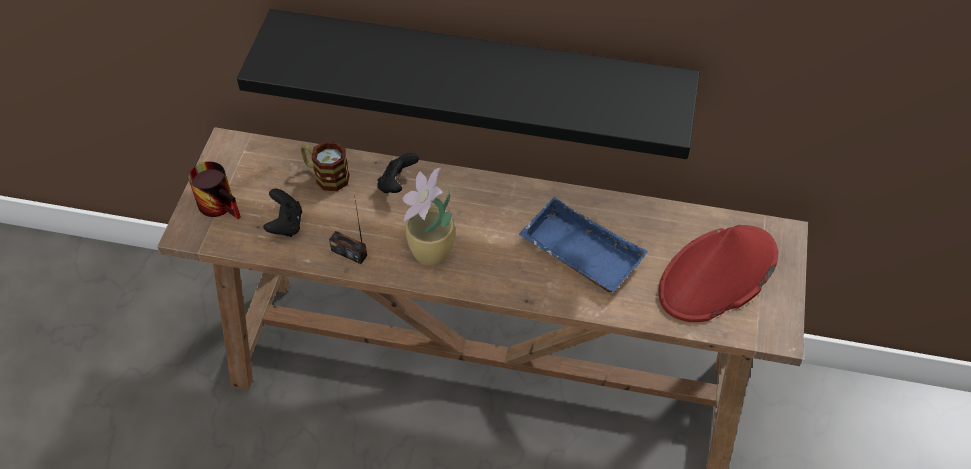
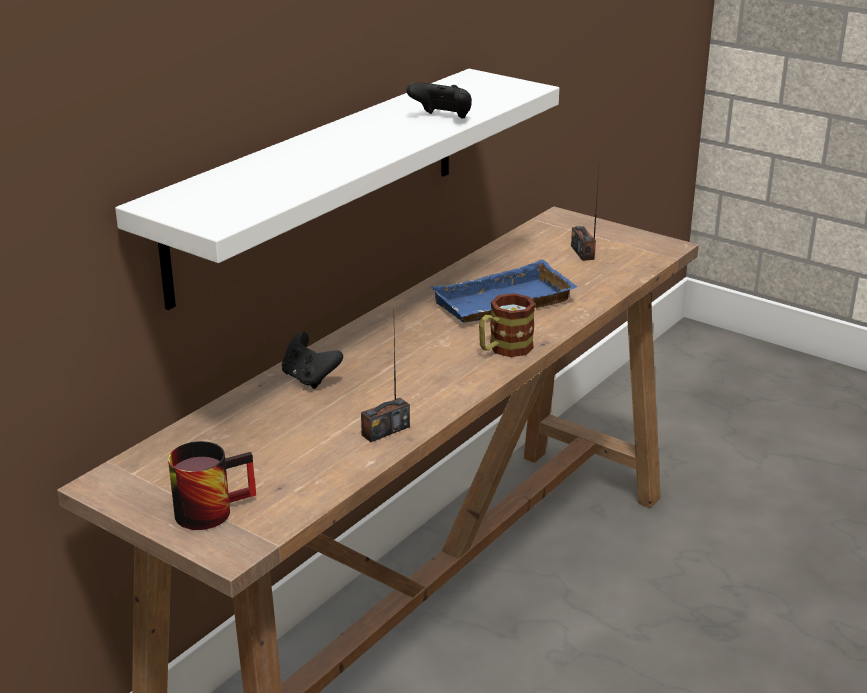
camera: 65 degrees left, 25 degrees down
black shelf [237,9,700,159] -> white shelf [115,69,559,310]
black game controller [263,189,302,237] -> black game controller moved to [406,82,472,119]
mug [301,141,350,191] -> mug moved to [479,293,535,357]
potted plant [402,167,455,265] -> none
red hat [658,225,778,322] -> radio [571,169,599,261]

